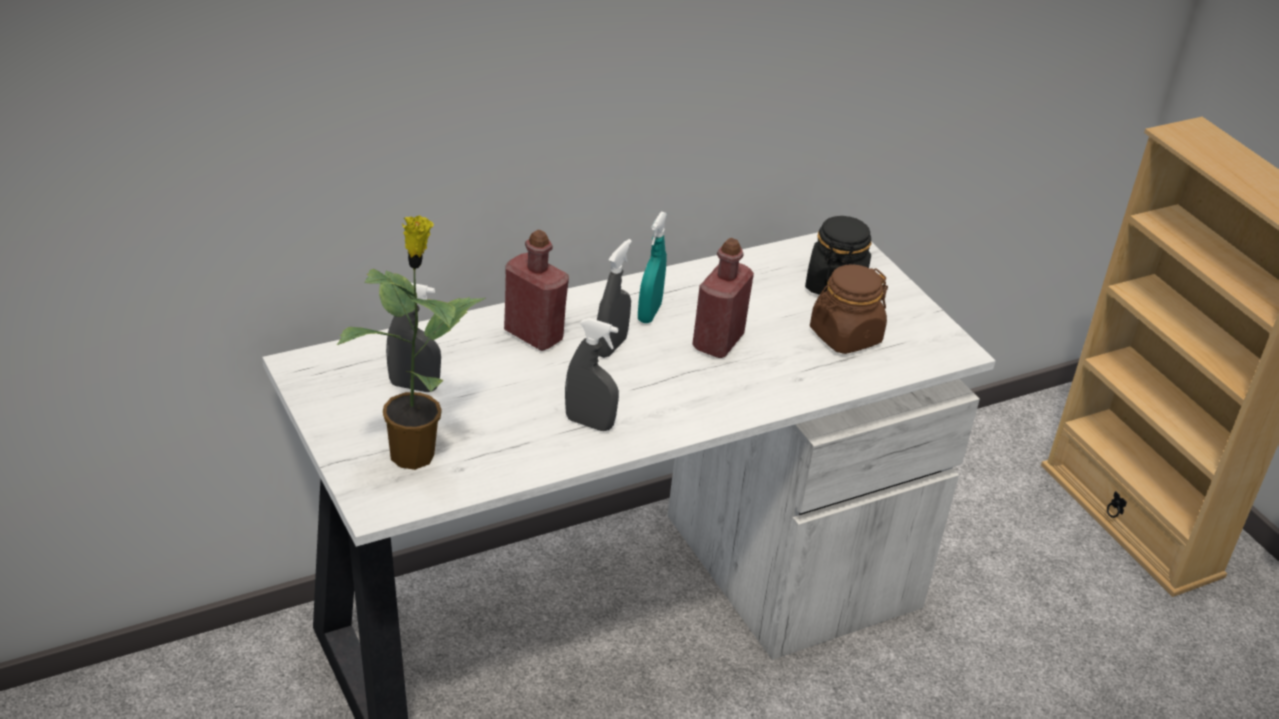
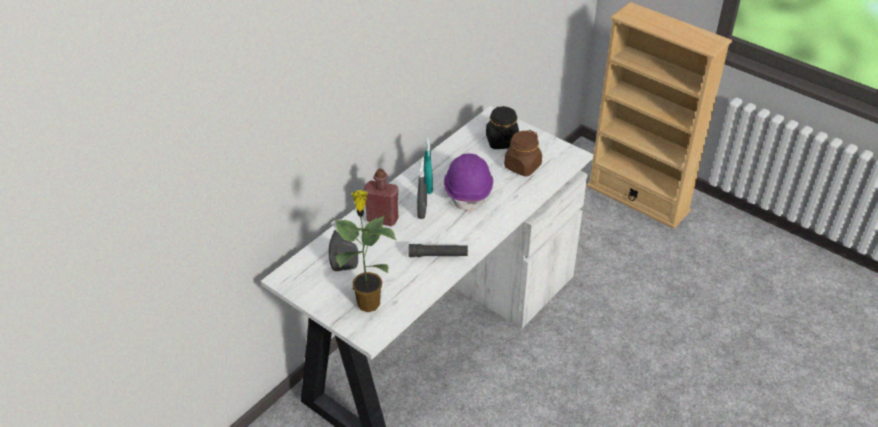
camera: 20 degrees left, 5 degrees up
grey spray bottle [565,318,619,431] -> black flashlight [408,244,468,257]
red bottle [692,238,754,358] -> purple hard hat [444,154,493,213]

